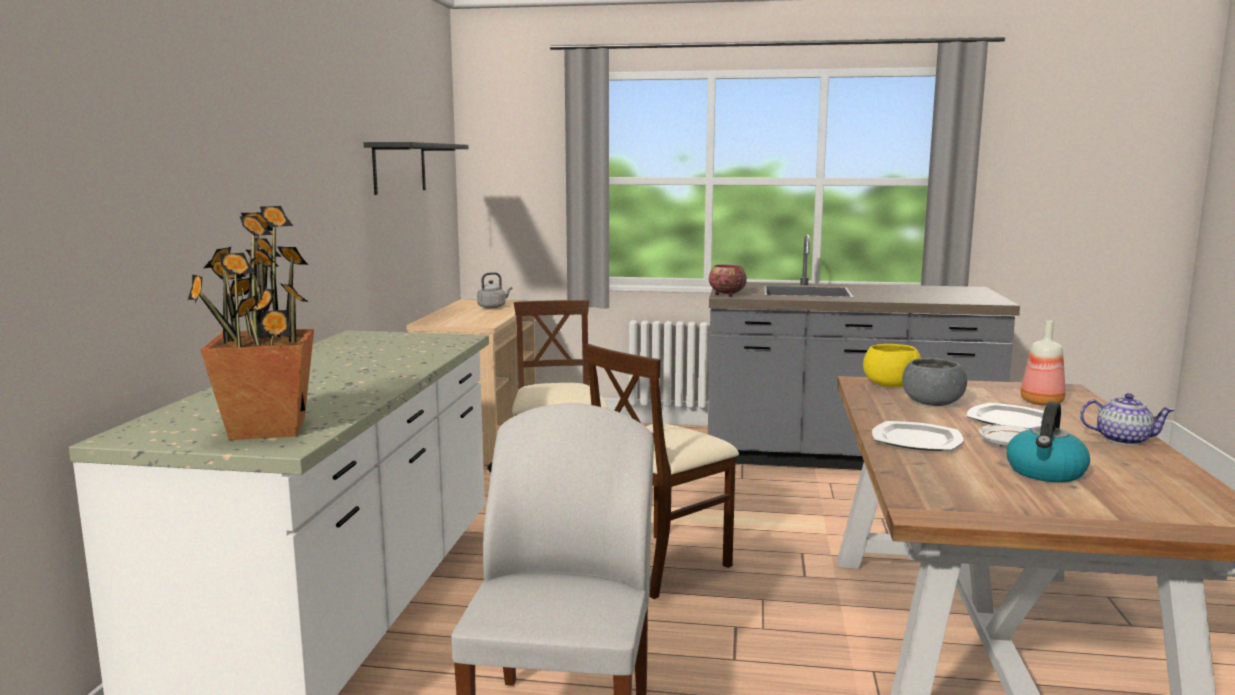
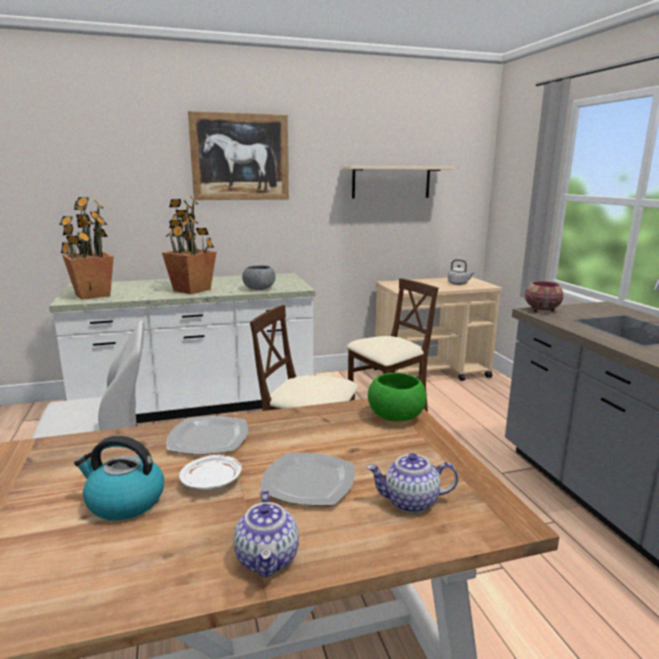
camera: 65 degrees right, 5 degrees up
black shelf [364,142,469,195] -> beige shelf [341,166,454,198]
yellow bowl [863,344,921,387] -> green bowl [368,373,426,421]
grey bowl [902,358,967,406] -> grey bowl moved to [242,265,276,290]
bottle [1020,320,1065,406] -> teapot [367,453,458,513]
none -> potted plant [162,196,217,294]
none -> picture [188,111,289,200]

